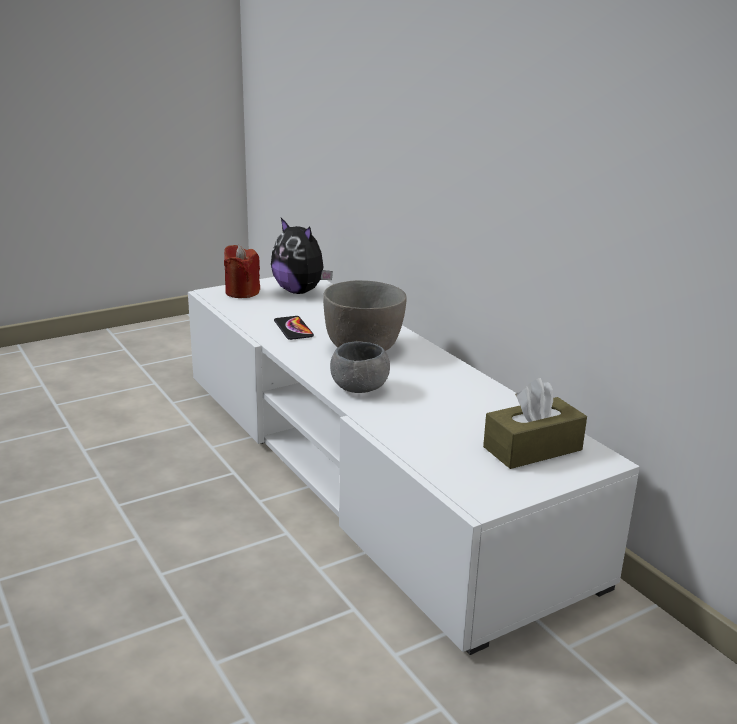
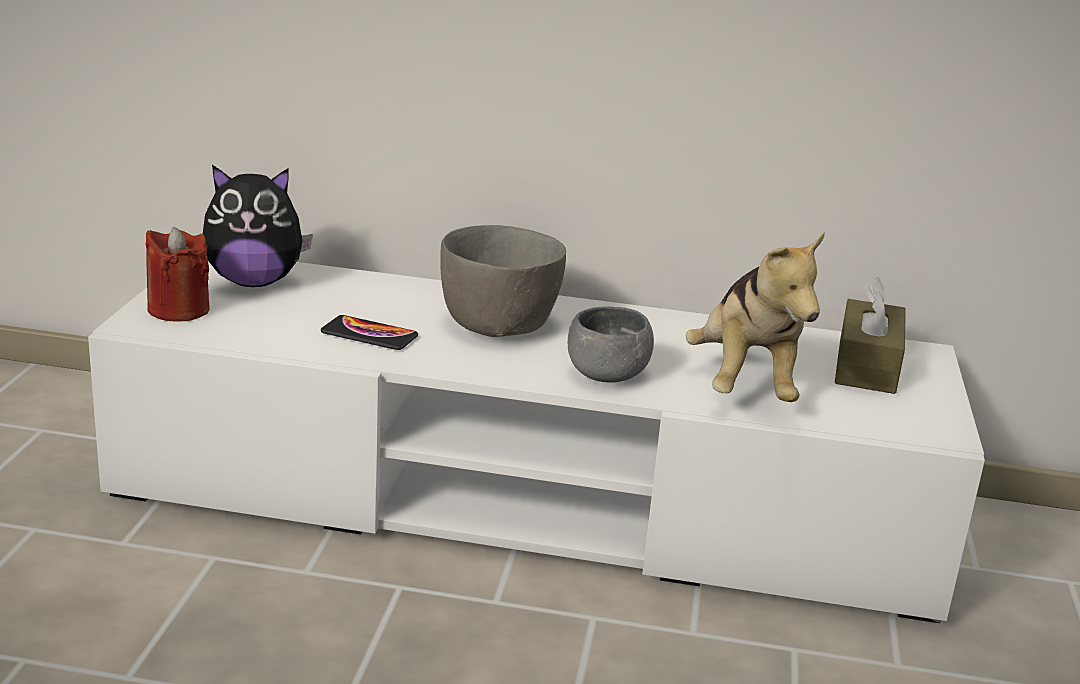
camera: 50 degrees left, 0 degrees up
none -> plush toy [686,231,825,402]

